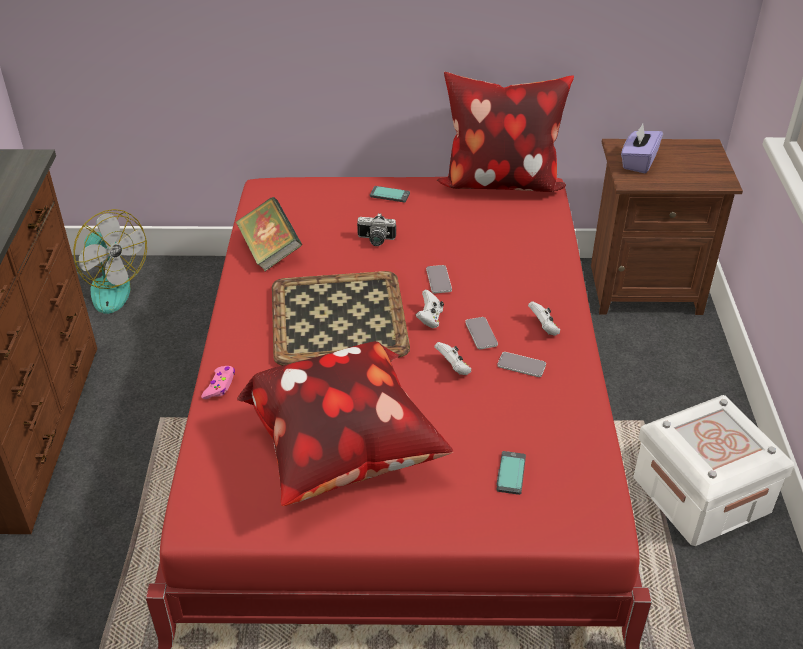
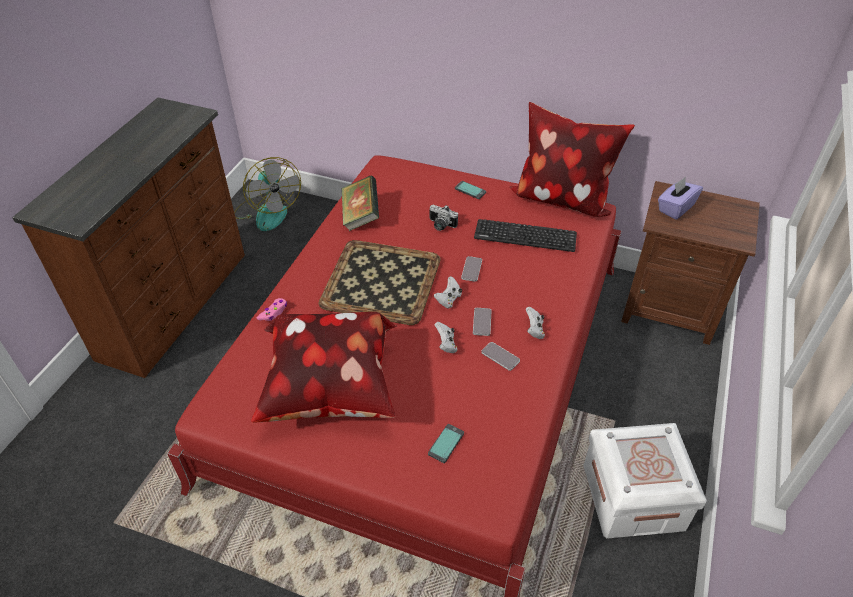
camera: 20 degrees right, 5 degrees up
none -> keyboard [474,219,577,252]

